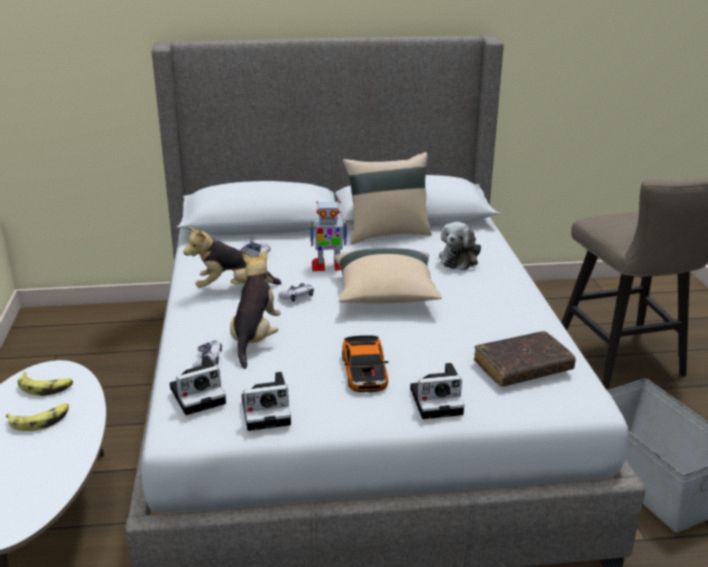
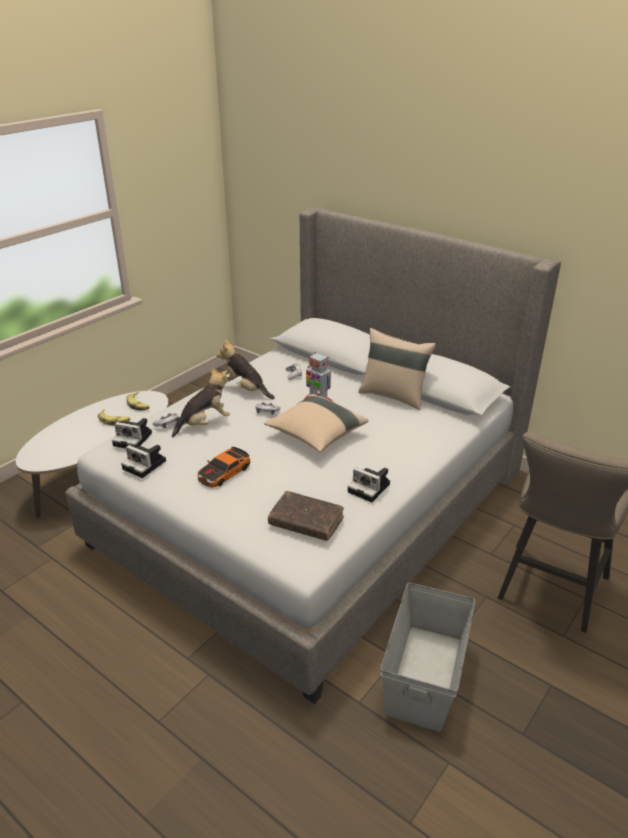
camera: 45 degrees right, 5 degrees up
camera [410,363,464,419] -> camera moved to [348,467,390,502]
plush toy [439,222,481,271] -> none

